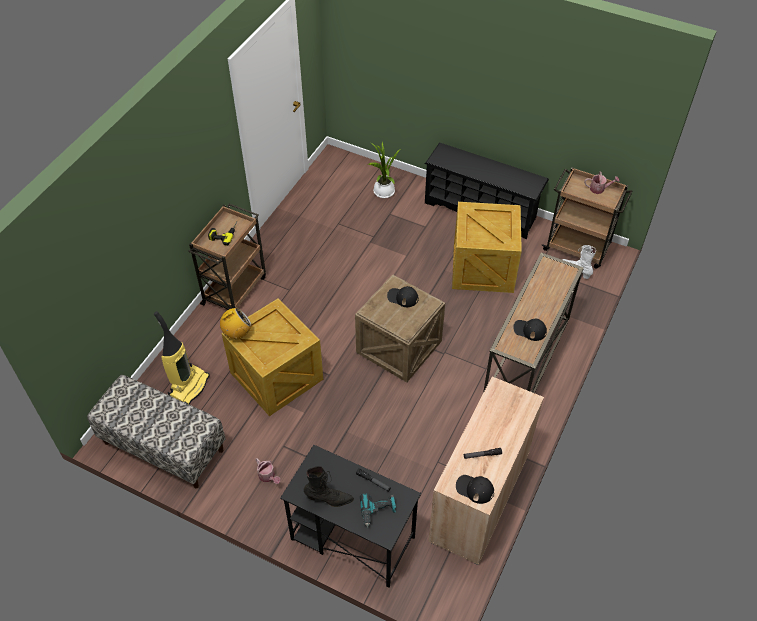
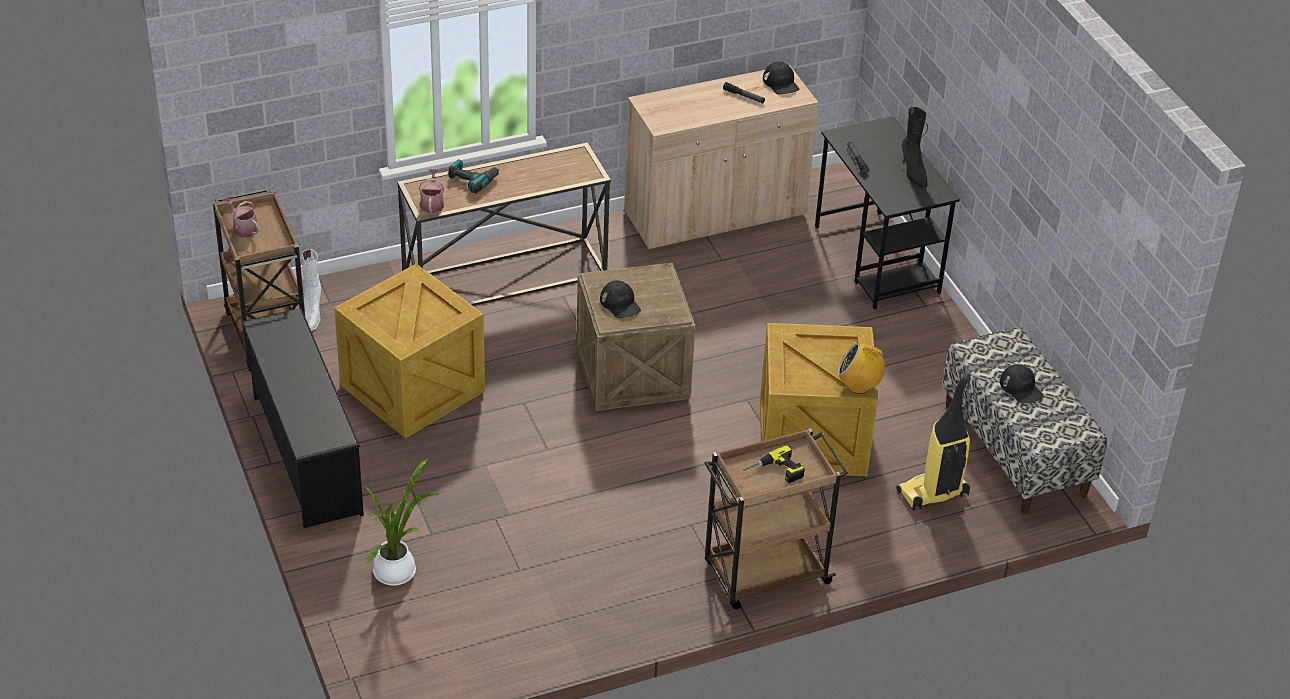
camera: 140 degrees left, 10 degrees down
watering can [255,458,280,484] -> watering can moved to [419,169,445,213]
black boot [304,466,354,507] -> black boot turned 150 degrees counterclockwise [902,107,928,188]
power drill [360,493,396,528] -> power drill moved to [449,159,500,193]
black cap [513,319,547,341] -> black cap moved to [1000,364,1043,403]

